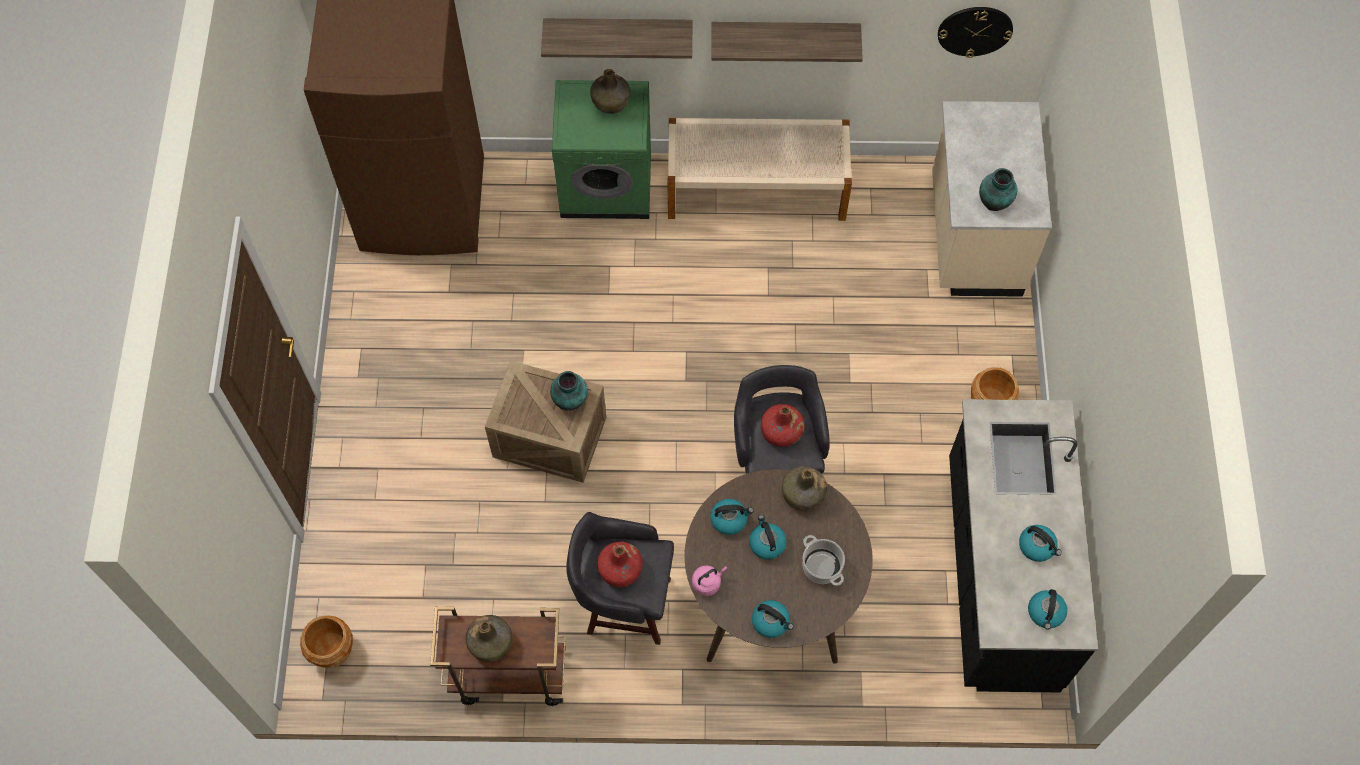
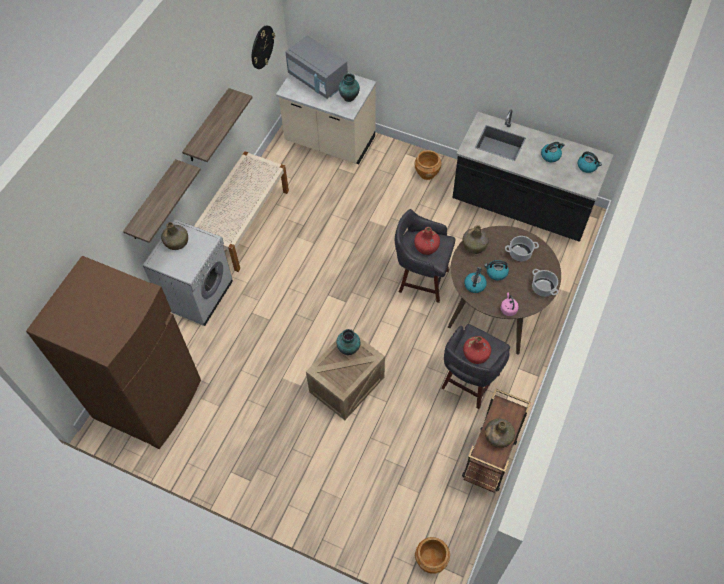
camera: 65 degrees left, 5 degrees down
green washing machine [552,80,651,219] -> white washing machine [143,219,233,326]
kettle [752,600,794,638] -> cooking pot [532,269,559,297]
none -> grey microwave [285,35,348,99]

